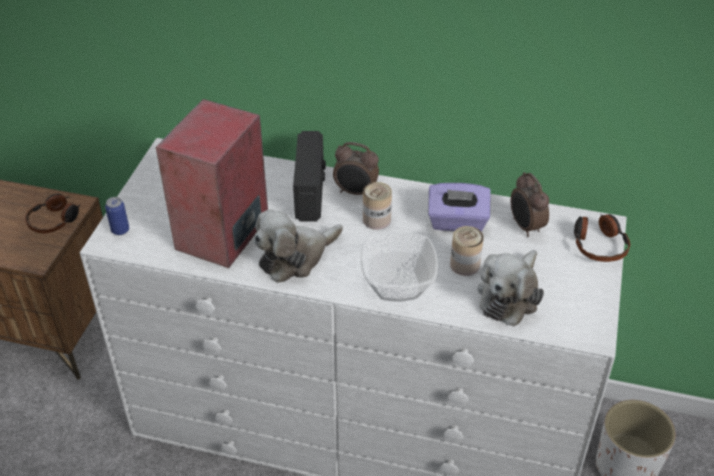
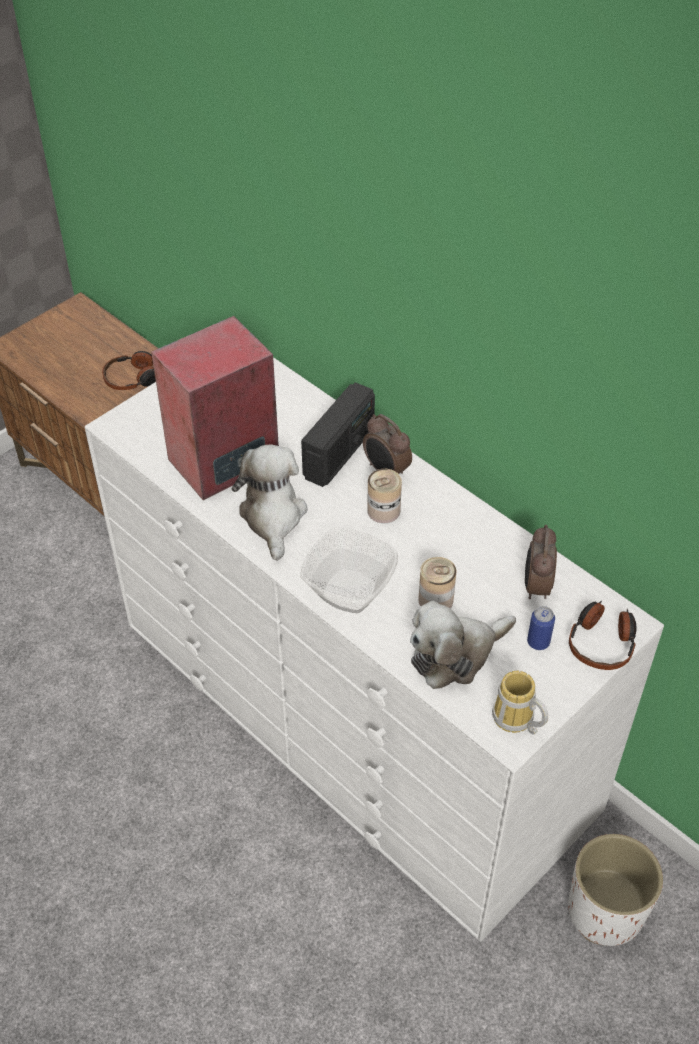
camera: 30 degrees right, 5 degrees up
can [105,197,129,235] -> can moved to [527,606,555,650]
plush toy [253,209,343,283] -> plush toy turned 90 degrees clockwise [232,445,307,561]
purple tissue box [428,183,491,231] -> none
none -> mug [492,671,548,735]

